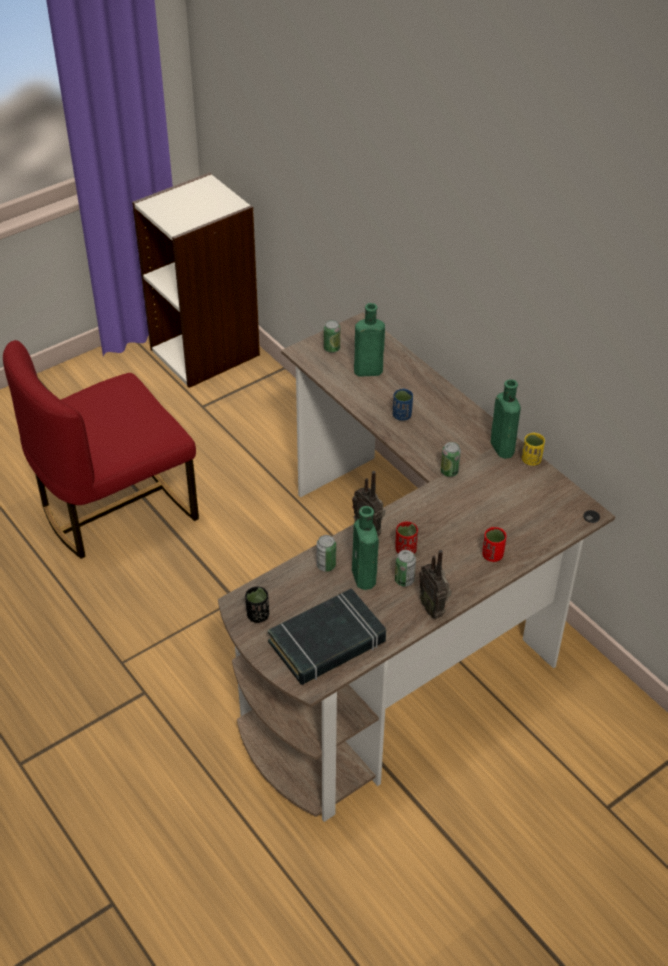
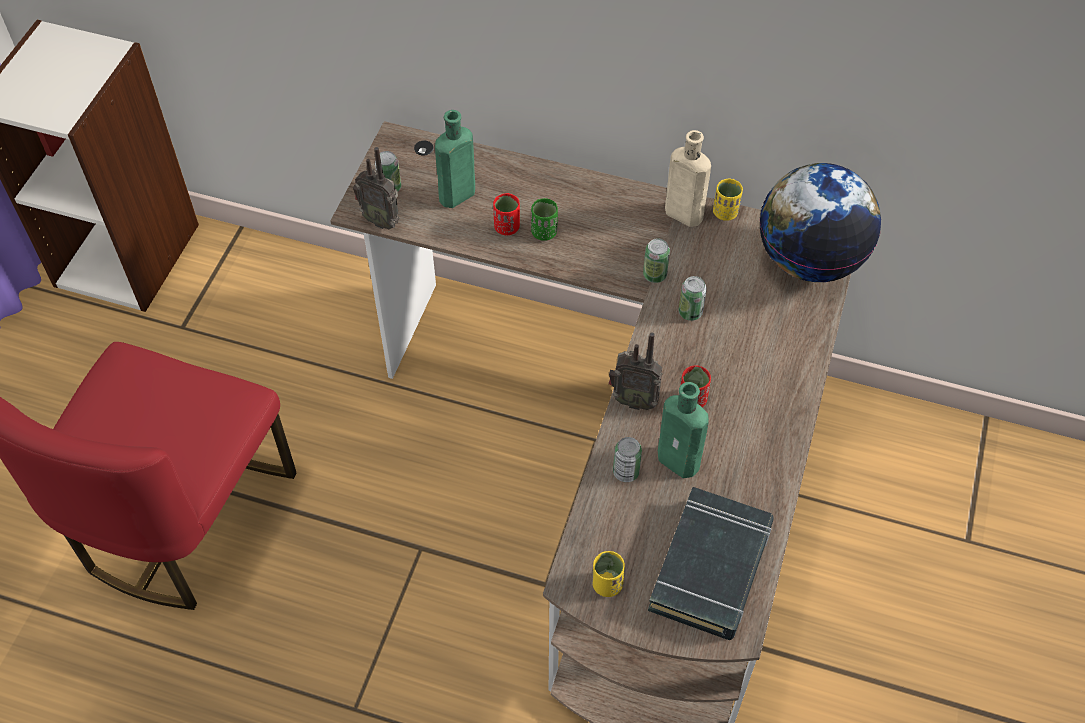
camera: 35 degrees left, 10 degrees up
black cup [245,587,269,623] -> yellow cup [592,551,625,597]
blue cup [393,389,413,421] -> green cup [531,198,558,241]
can [395,550,416,587] -> can moved to [678,276,707,321]
radio [419,550,452,619] -> radio moved to [353,147,400,230]
red cup [482,527,506,562] -> red cup moved to [493,193,520,235]
green bottle [491,379,521,459] -> beige bottle [665,130,711,227]
none -> globe [760,163,881,282]

